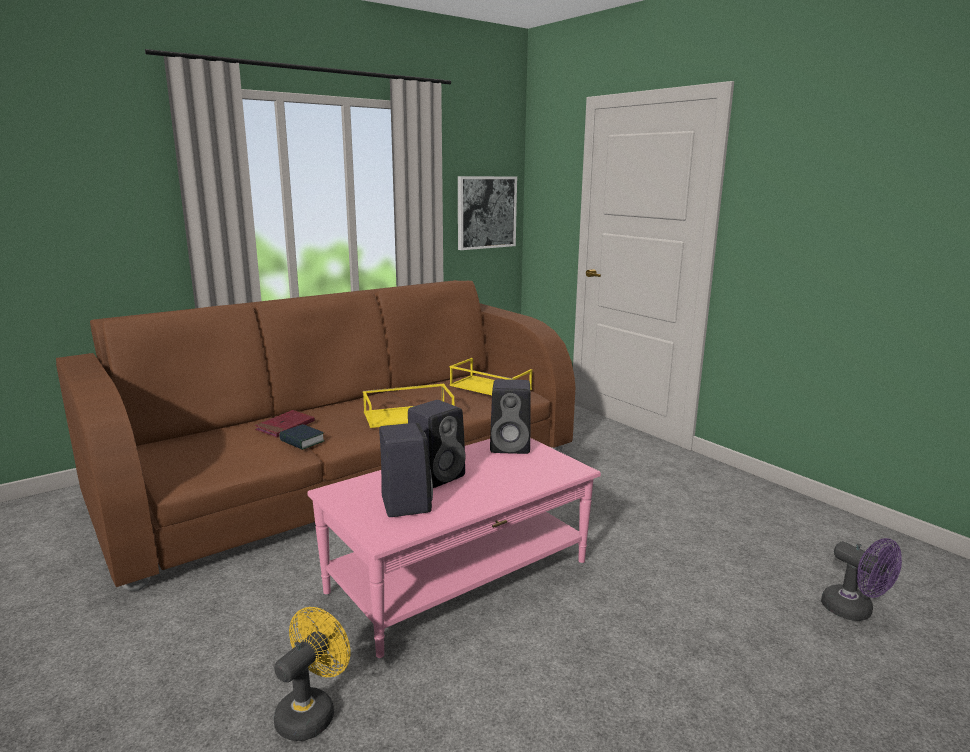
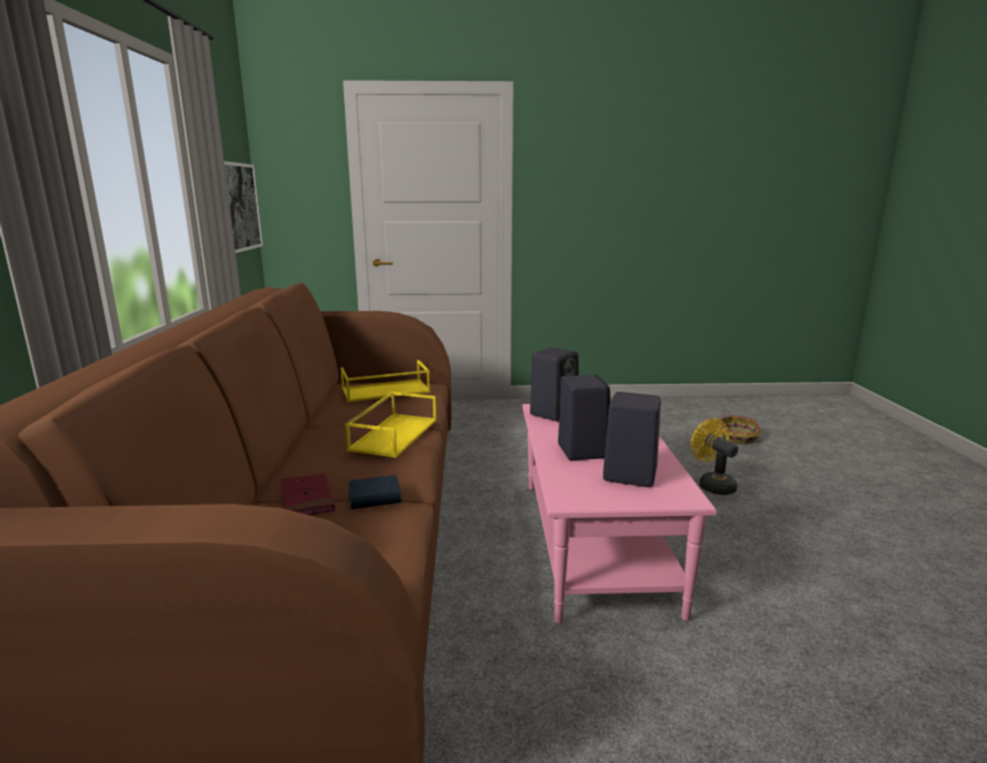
camera: 55 degrees left, 0 degrees up
yellow fan [274,607,351,741] -> yellow fan moved to [691,418,738,495]
purple fan [821,538,902,621] -> basket [718,415,763,444]

